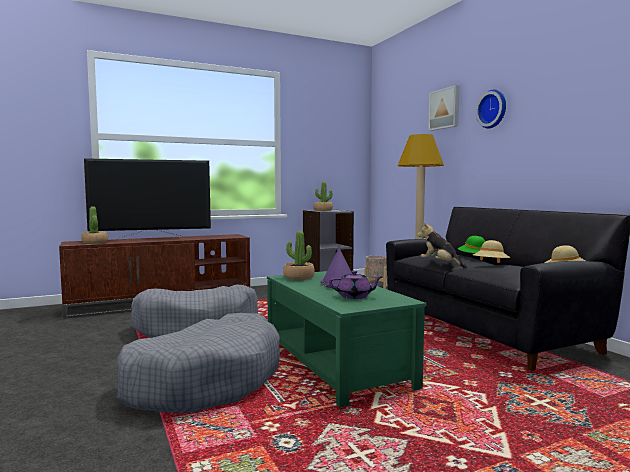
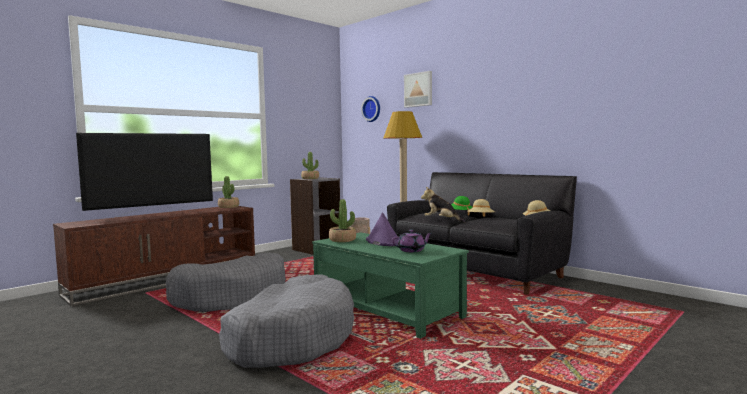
camera: 20 degrees left, 0 degrees up
potted plant [81,206,108,244] -> potted plant moved to [218,176,239,208]
wall clock [476,90,506,129] -> wall clock moved to [361,96,380,122]

